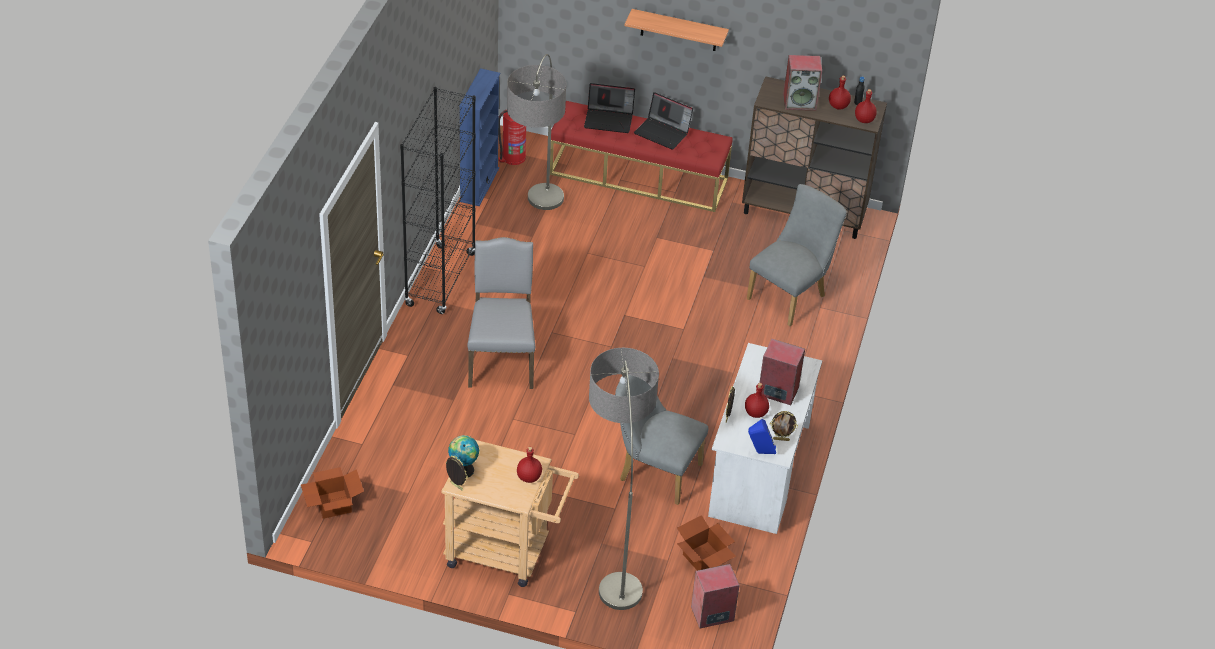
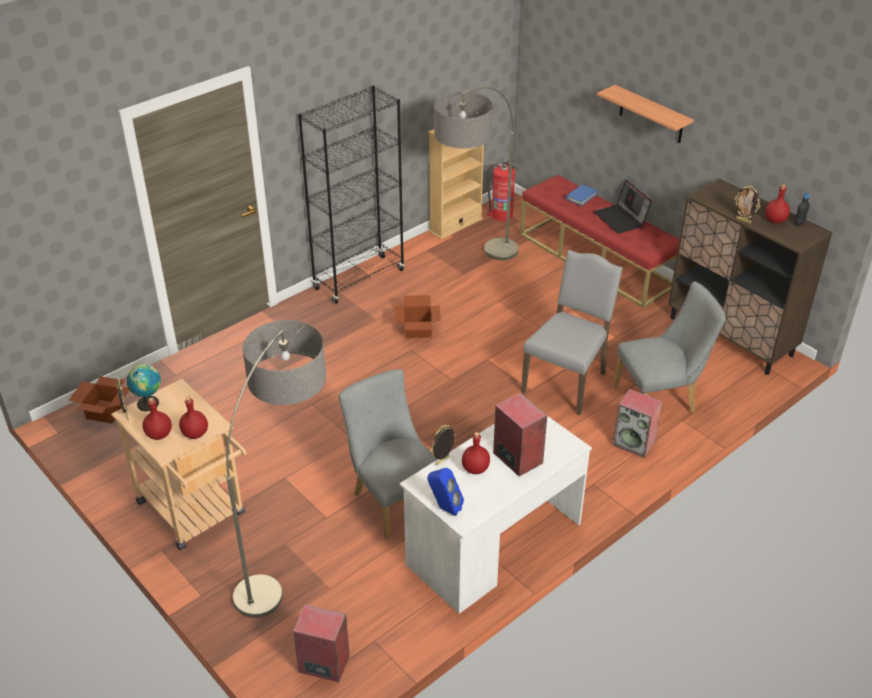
camera: 35 degrees right, 5 degrees down
blue bookcase [459,68,500,206] -> beige bookcase [428,129,484,239]
grey chair [468,237,535,389] -> grey chair moved to [521,250,623,415]
laptop [584,83,635,133] -> blue book [566,184,598,206]
cardboard box [677,515,736,571] -> cardboard box moved to [395,295,441,338]
picture frame [770,411,798,441] -> picture frame moved to [735,185,760,223]
speaker [783,55,822,111] -> speaker moved to [612,389,662,458]
red bottle [855,89,877,123] -> red bottle moved to [142,398,172,440]

